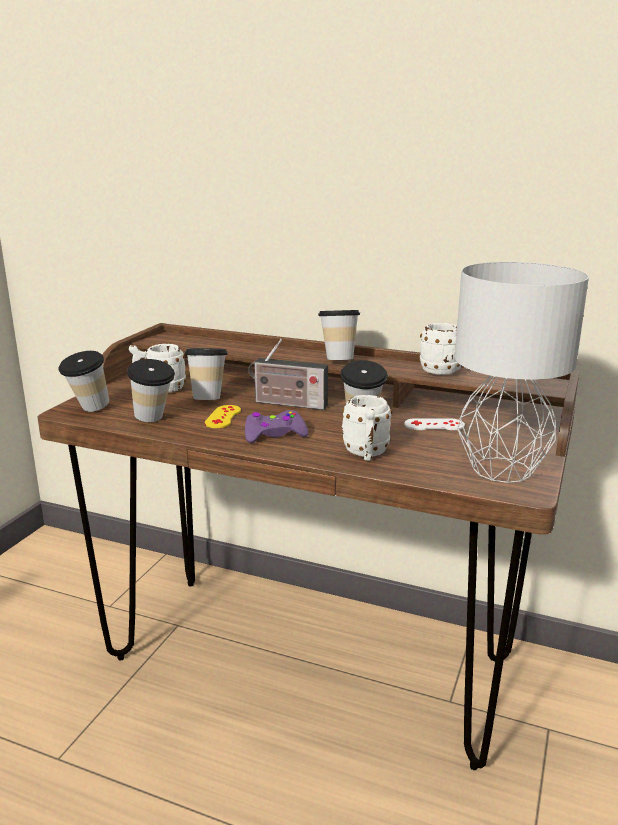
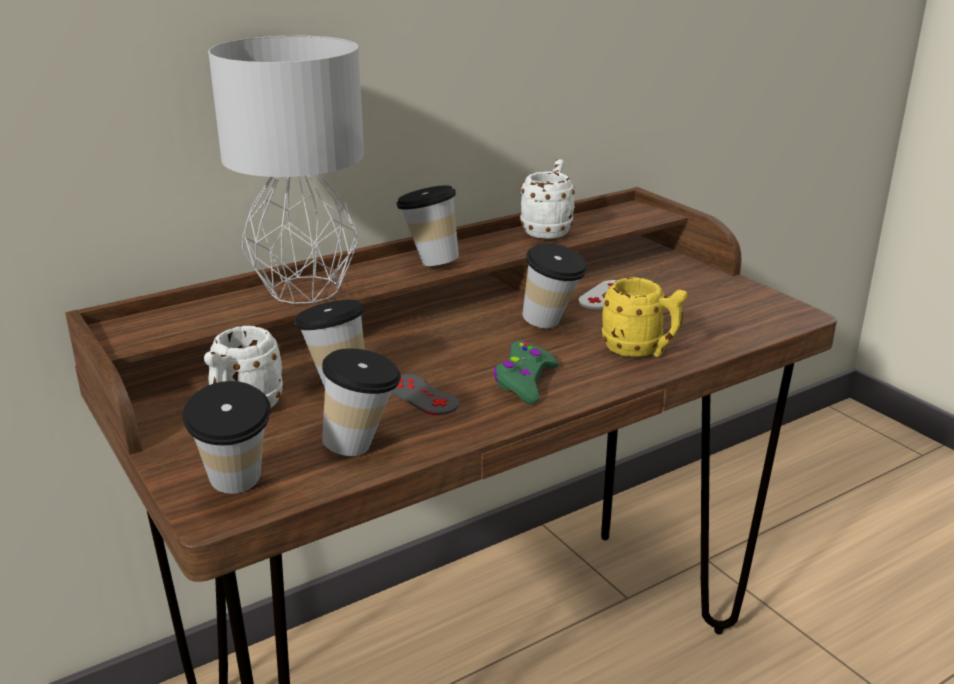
camera: 55 degrees left, 5 degrees up
yellow game controller [204,405,241,428] -> grey game controller [391,374,459,415]
purple game controller [245,410,308,443] -> green game controller [493,341,559,404]
radio [248,339,328,410] -> none
white mug [342,395,392,461] -> yellow mug [601,277,687,357]
grey table lamp [455,262,589,483] -> grey table lamp moved to [208,36,364,304]

